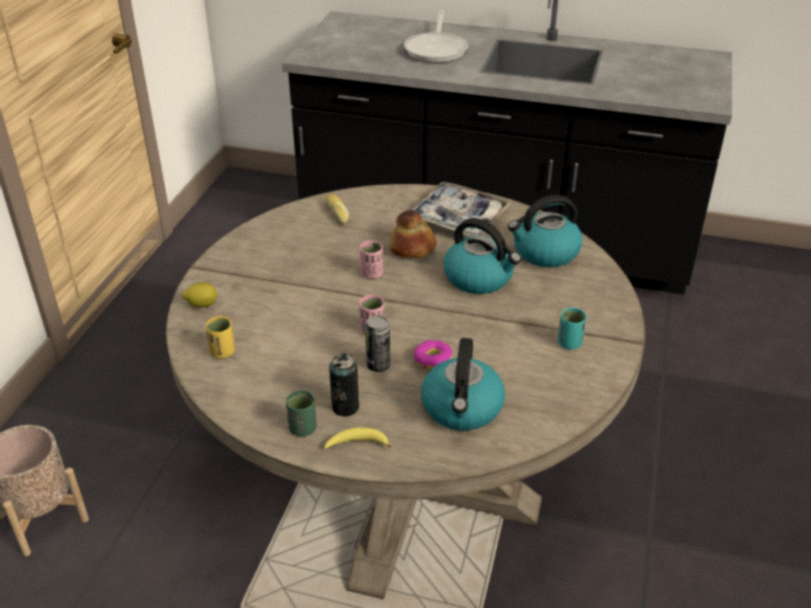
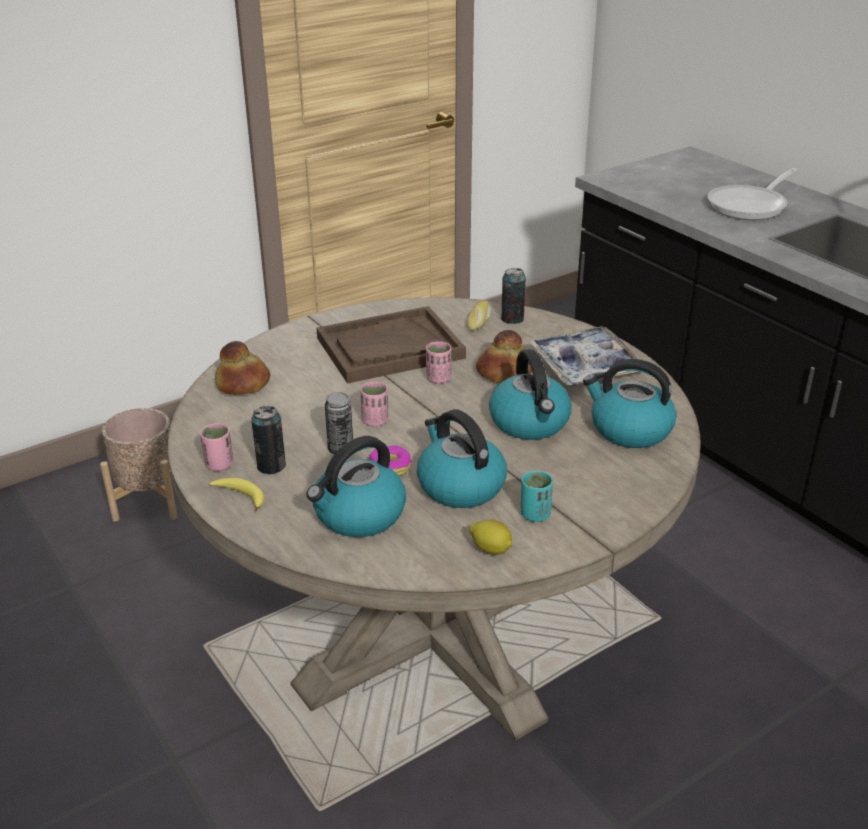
camera: 40 degrees right, 5 degrees down
lemon [182,282,218,308] -> lemon moved to [469,519,512,555]
yellow cup [205,316,235,359] -> bread [215,341,270,395]
green cup [286,390,316,437] -> pink cup [200,423,234,471]
none -> brown tray [316,306,466,384]
none -> kettle [417,409,507,508]
none -> can [501,268,526,324]

